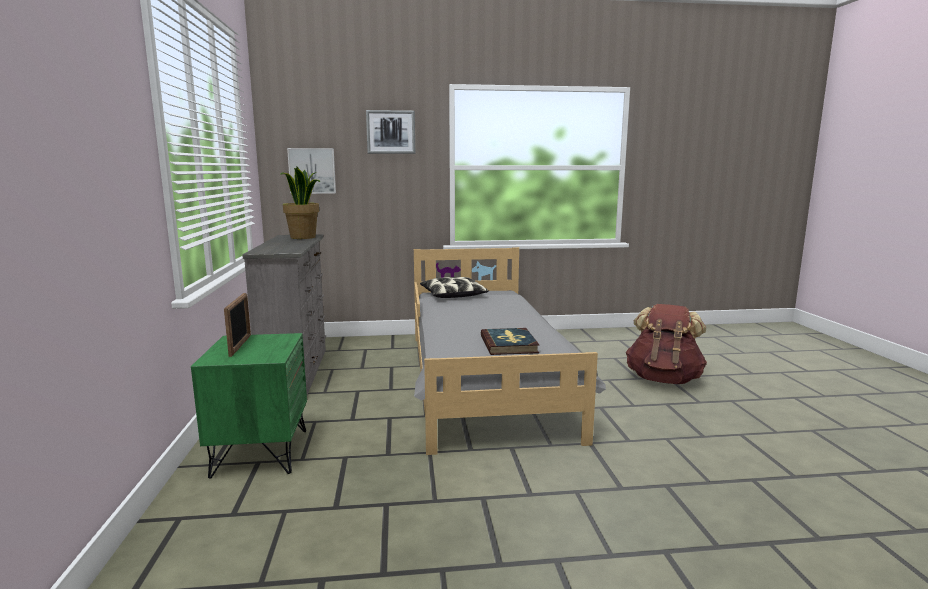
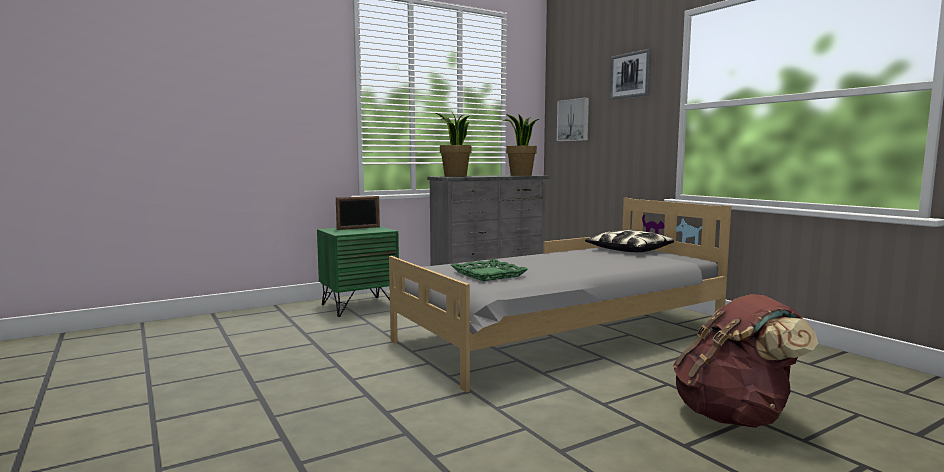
camera: 65 degrees right, 5 degrees down
book [481,328,539,355] -> green tray [451,259,528,281]
none -> potted plant [436,111,471,177]

